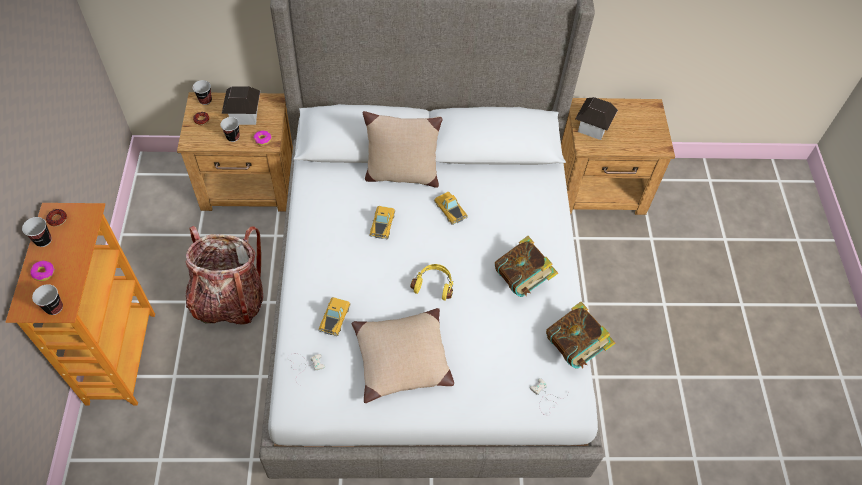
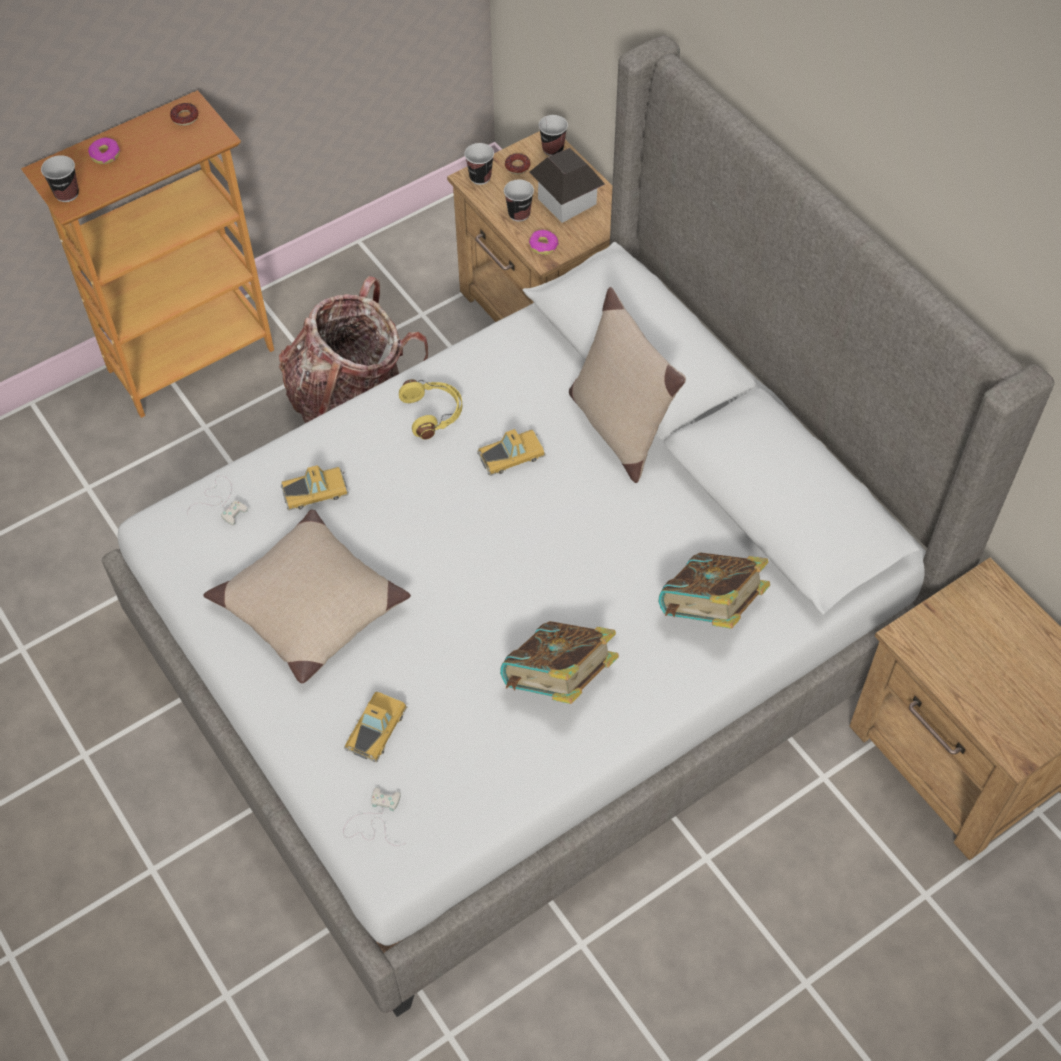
camera: 60 degrees right, 0 degrees up
cup [22,217,52,247] -> cup moved to [465,143,494,185]
yellow headphones [410,264,453,301] -> yellow headphones moved to [399,379,462,440]
toy car [434,192,468,225] -> toy car moved to [344,692,407,763]
book [546,302,616,369] -> book moved to [658,552,770,629]
toy house [575,97,618,140] -> none

